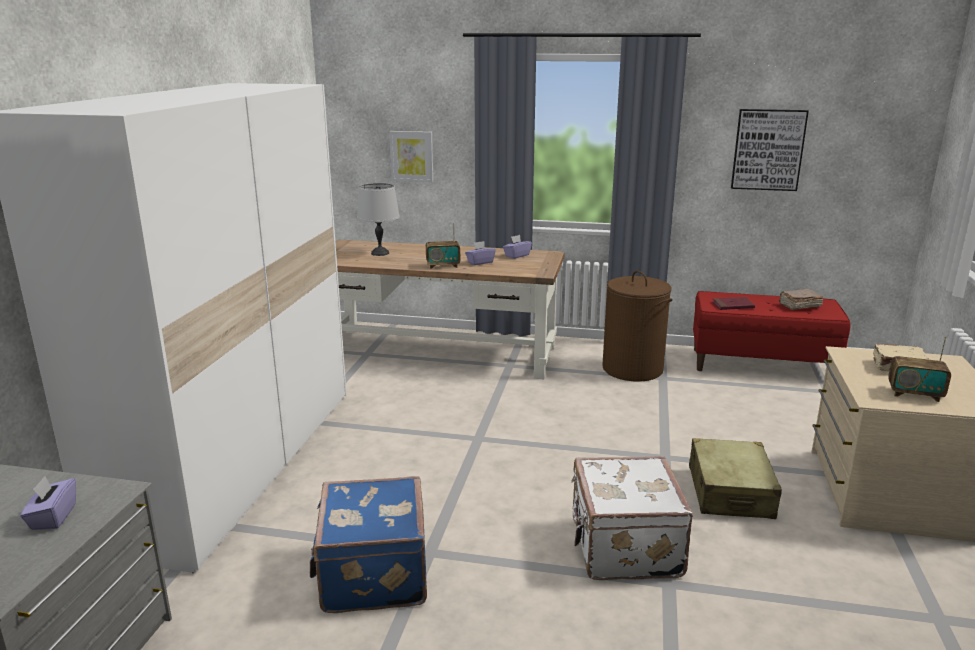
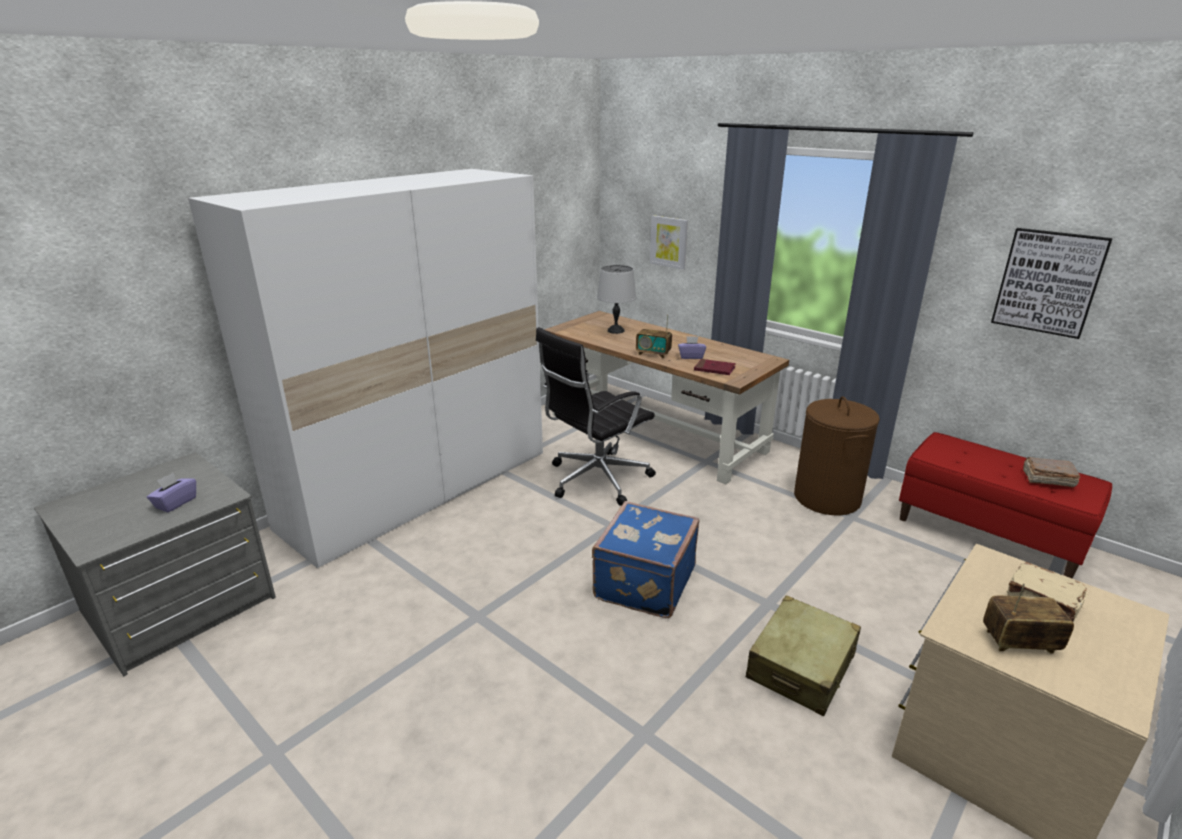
camera: 30 degrees right, 5 degrees up
blue suitcase [310,476,427,613] -> blue suitcase moved to [592,501,700,618]
purple tissue box [503,235,532,259] -> none
white suitcase [571,456,693,580] -> none
red book [712,297,755,310] -> red book moved to [694,359,736,375]
radio [888,336,951,402] -> radio turned 135 degrees clockwise [983,583,1074,654]
none -> black office chair [536,327,656,506]

